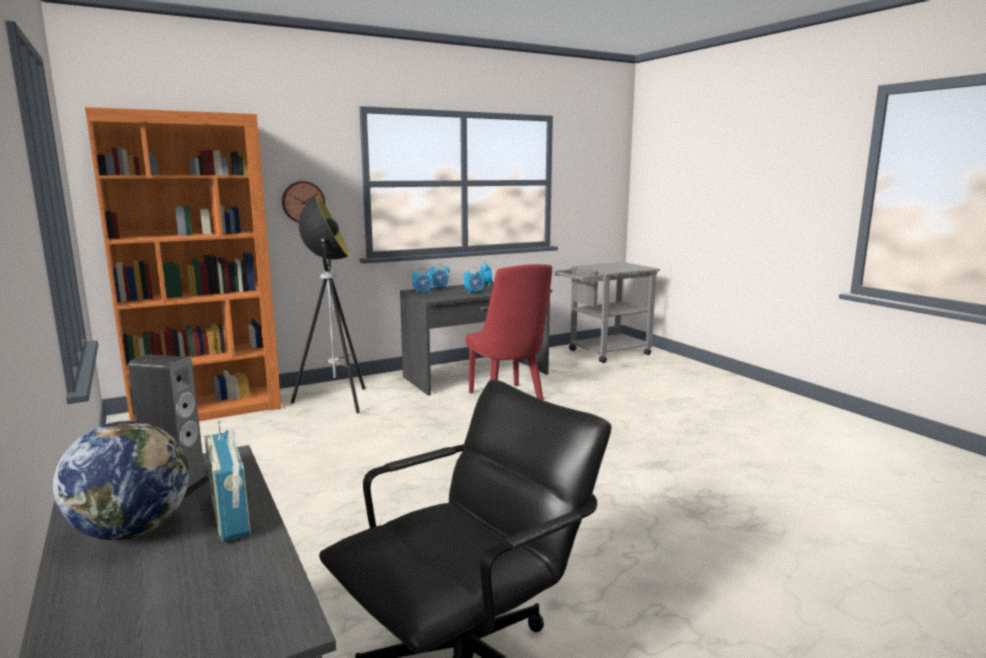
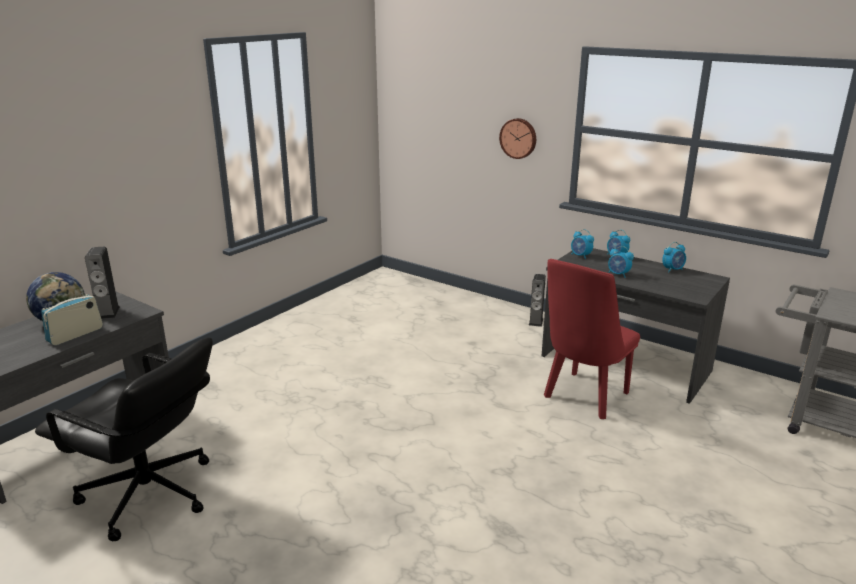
camera: 65 degrees right, 10 degrees up
orange bookcase [85,107,281,421] -> none
floor lamp [291,196,365,413] -> none
none -> speaker [529,274,546,327]

